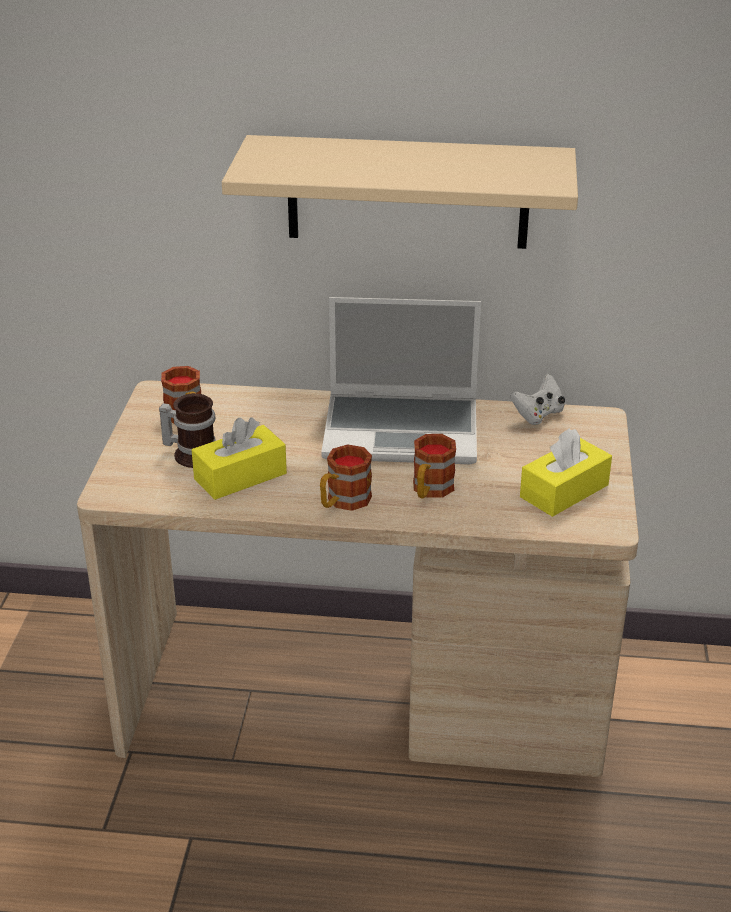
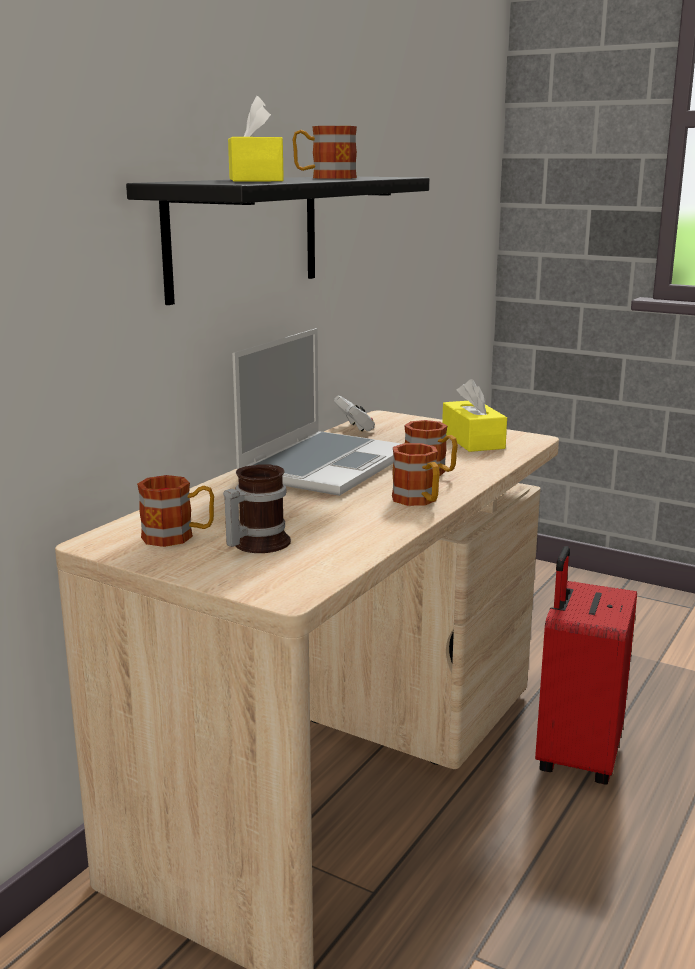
camera: 65 degrees left, 15 degrees down
yellow tissue box [192,417,287,500] -> yellow tissue box moved to [228,96,284,182]
beige shelf [222,135,578,249] -> black shelf [126,177,429,305]
none -> mug [293,126,357,179]
none -> red suitcase [535,546,637,784]

